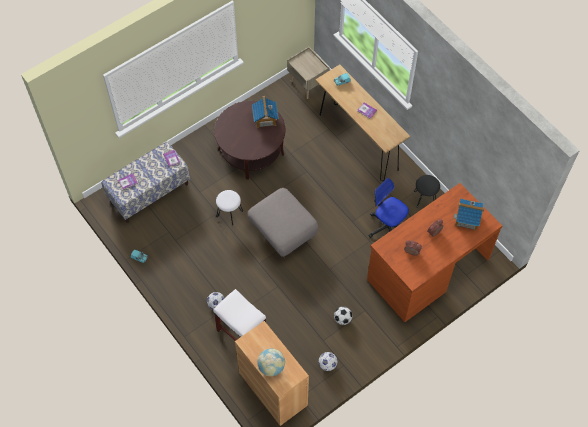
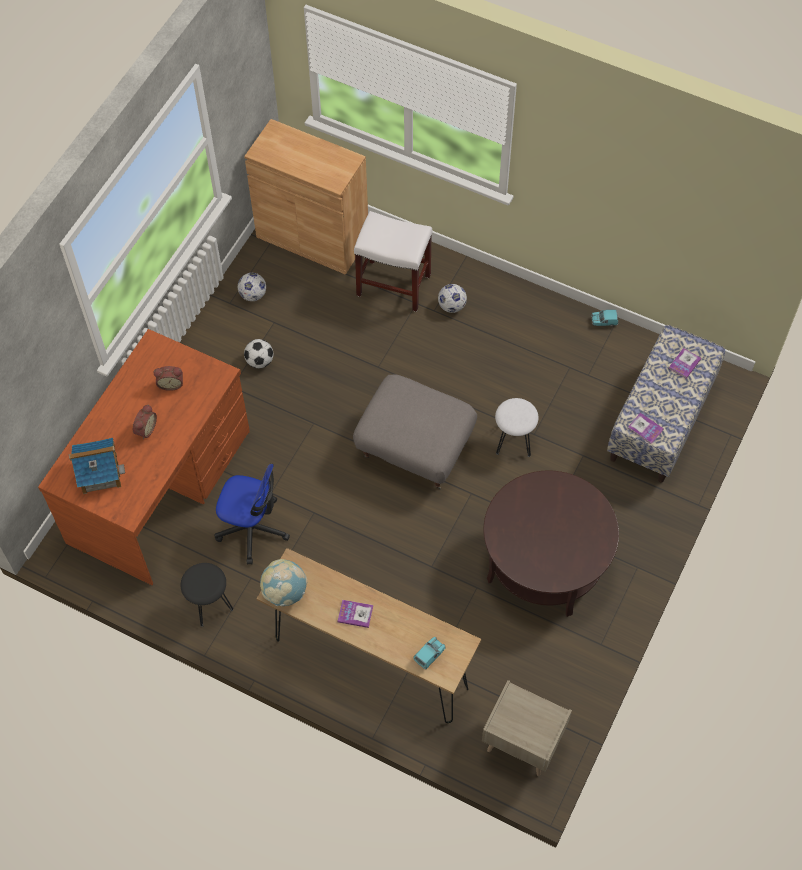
camera: 155 degrees right, 0 degrees up
toy house [252,96,279,128] -> none
globe [257,348,285,376] -> globe moved to [260,559,307,607]

